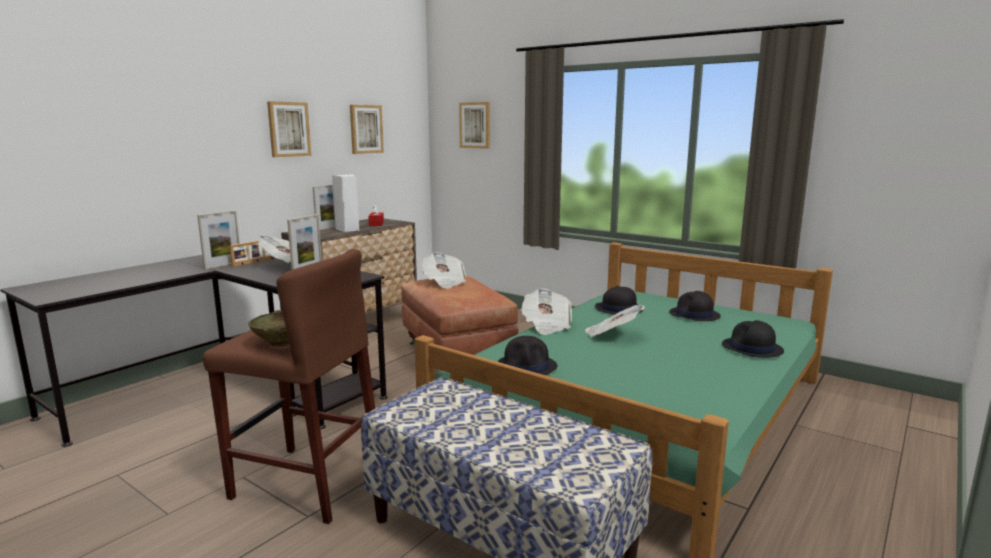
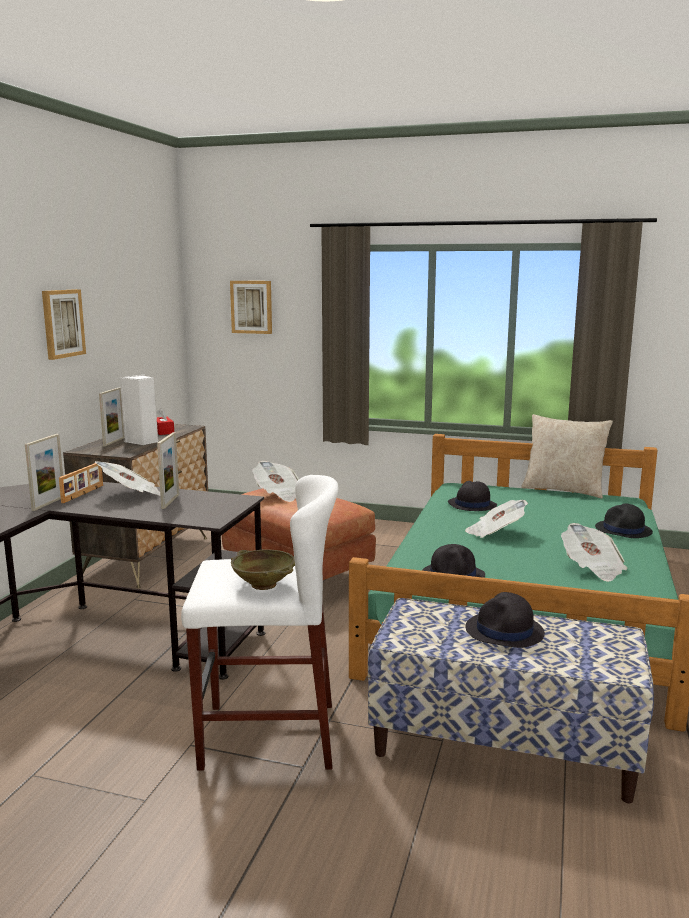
camera: 20 degrees left, 0 degrees up
brown stool [203,249,375,524] -> white stool [181,475,338,771]
picture [350,105,384,154] -> none
newspaper [521,288,572,335] -> newspaper moved to [561,523,628,582]
black hat [669,291,721,321] -> black hat moved to [465,592,545,648]
none -> beige pillow [521,414,613,499]

